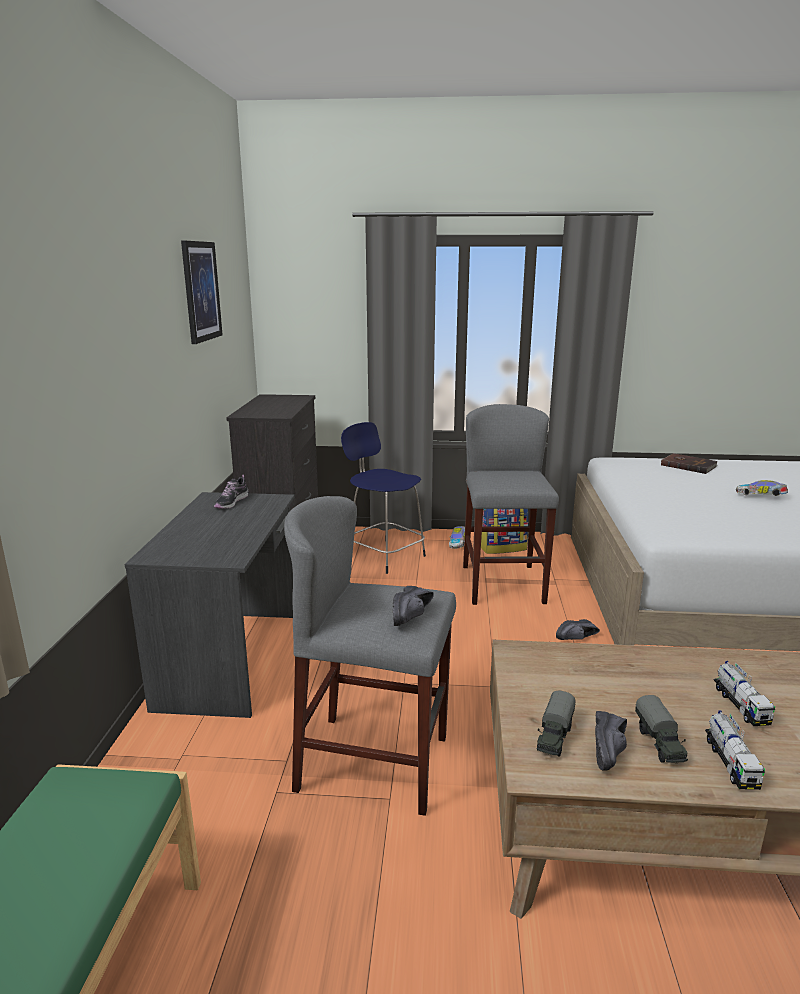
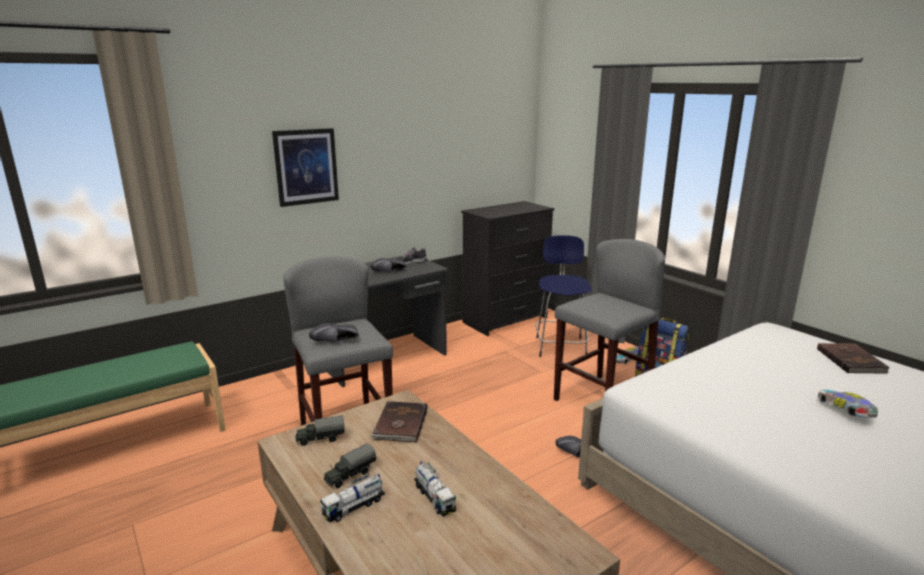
camera: 50 degrees right, 0 degrees up
picture [181,241,223,344] -> picture moved to [272,128,339,207]
black shoe [595,711,627,770] -> black shoe moved to [371,258,407,271]
toy truck [714,661,775,726] -> toy truck turned 75 degrees counterclockwise [414,461,456,517]
none -> brown book [369,401,427,443]

